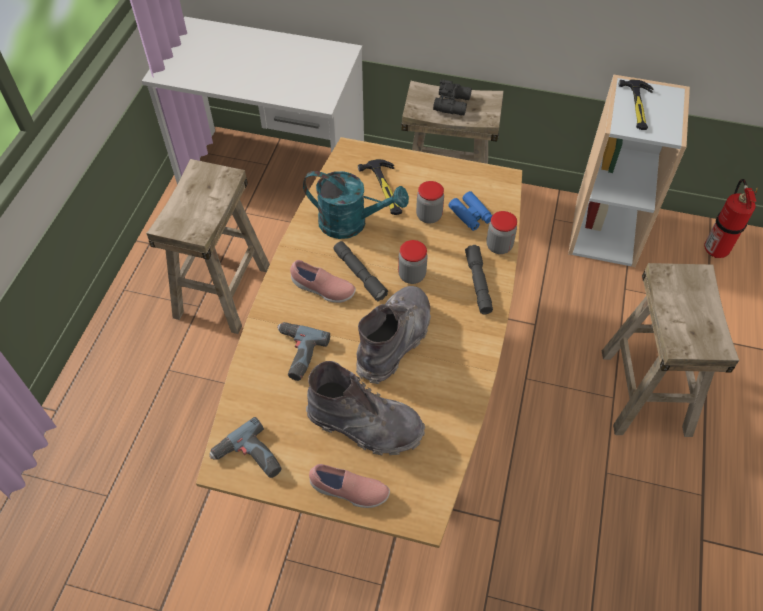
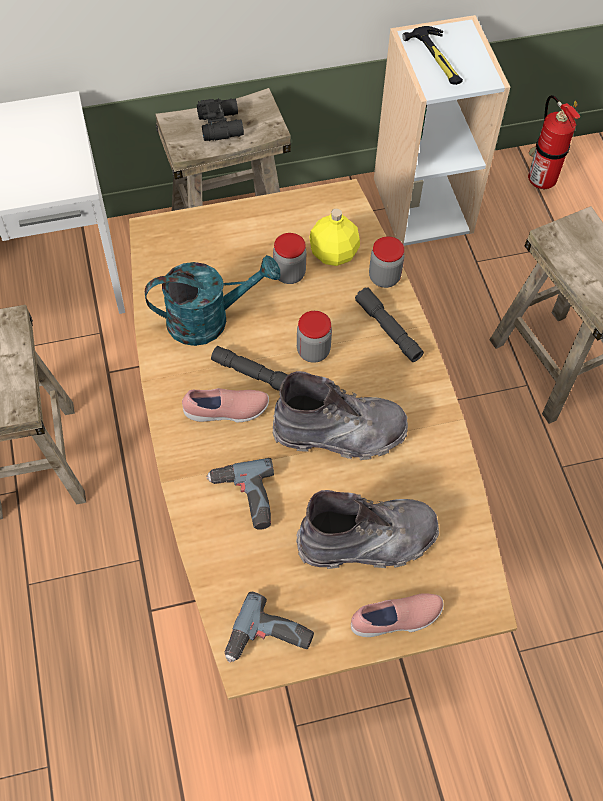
camera: 30 degrees left, 5 degrees up
grey boot [356,286,431,384] -> grey boot turned 90 degrees clockwise [273,371,408,460]
hammer [358,159,402,215] -> none
blue binoculars [449,191,492,231] -> yellow bottle [309,208,360,266]

